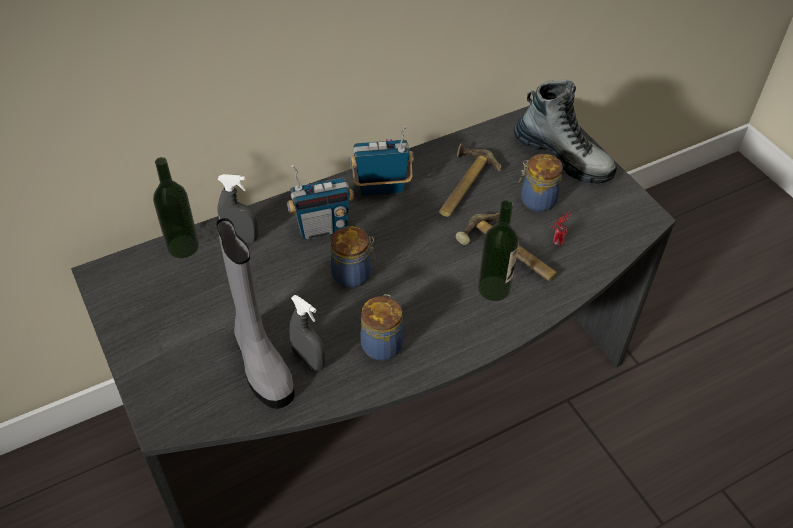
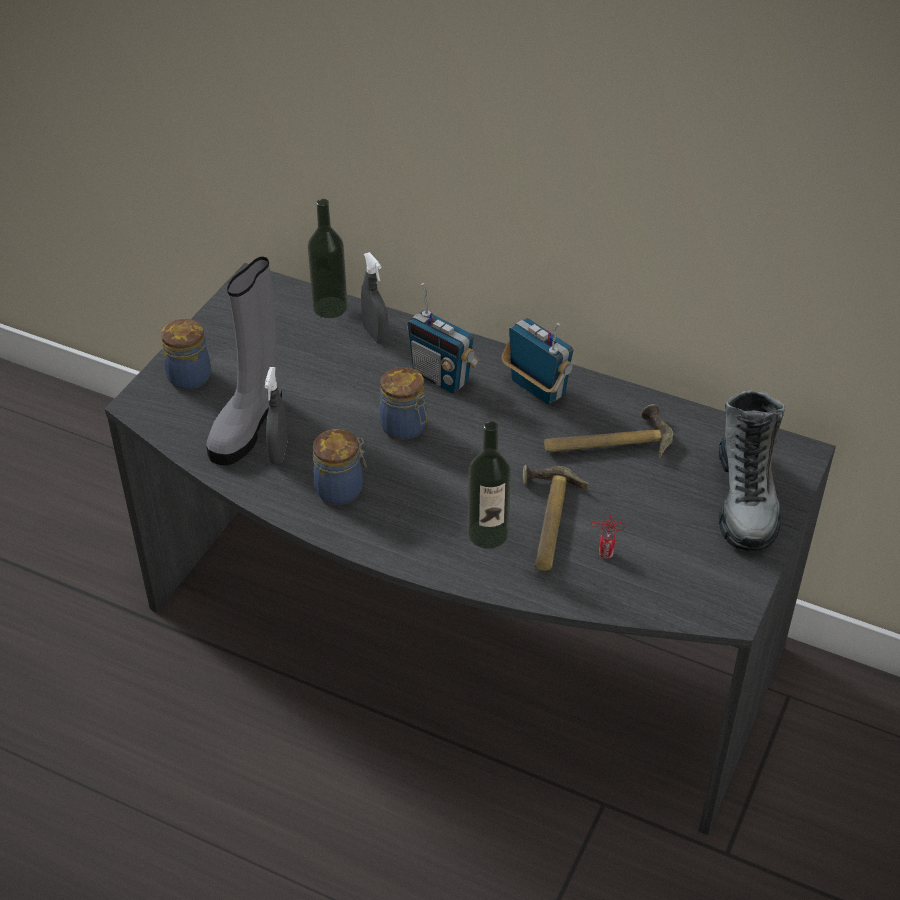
camera: 55 degrees right, 5 degrees down
jar [519,154,563,212] -> jar moved to [161,318,211,390]

